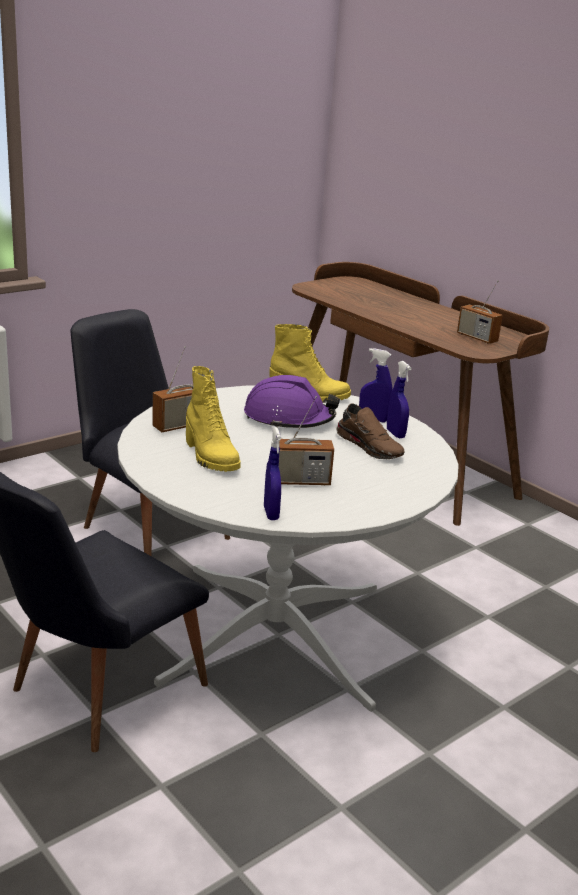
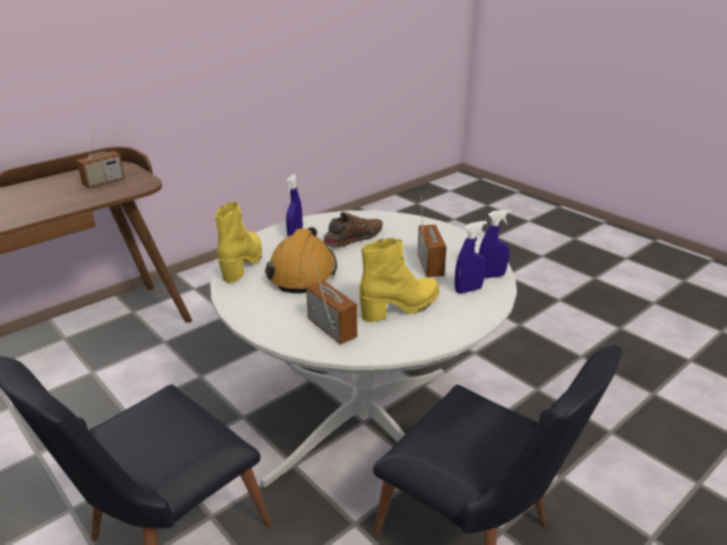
camera: 90 degrees left, 5 degrees up
purple hard hat [244,375,340,428] -> orange hard hat [265,227,337,293]
blue spray bottle [387,361,412,438] -> blue spray bottle moved to [455,221,487,293]

